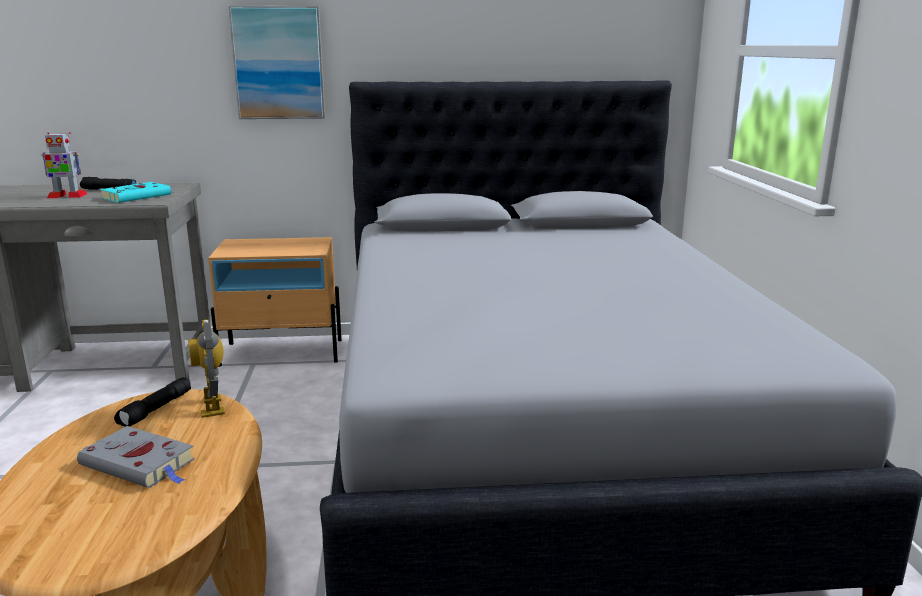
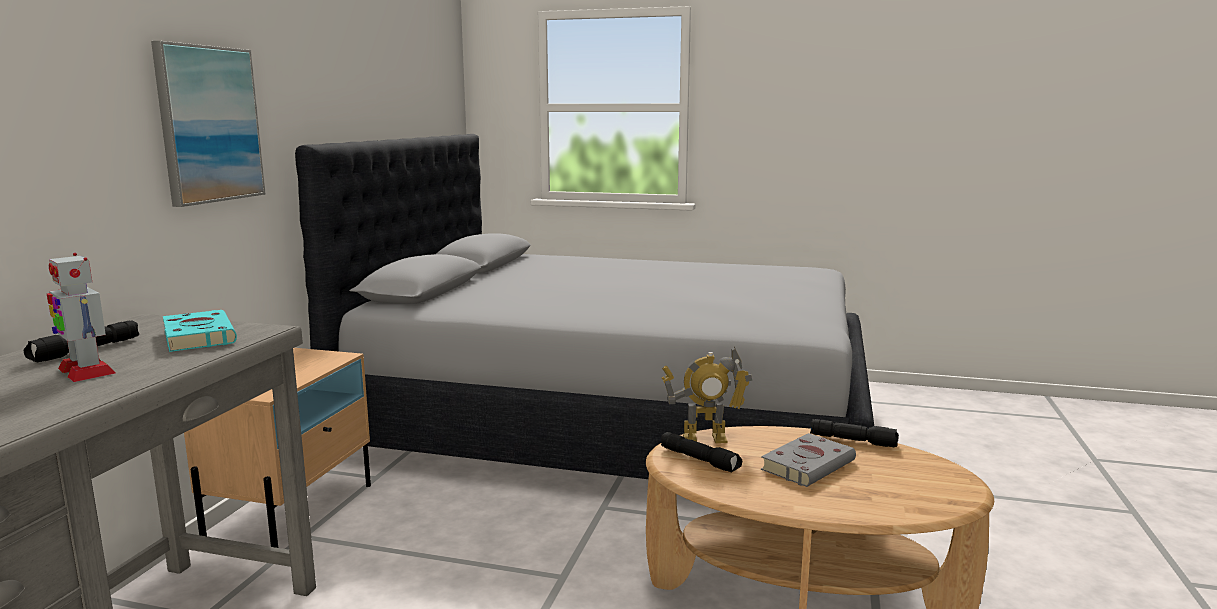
camera: 70 degrees left, 5 degrees down
toy robot [42,132,88,198] -> toy robot turned 120 degrees clockwise [47,253,116,382]
none -> black flashlight [810,419,899,447]

